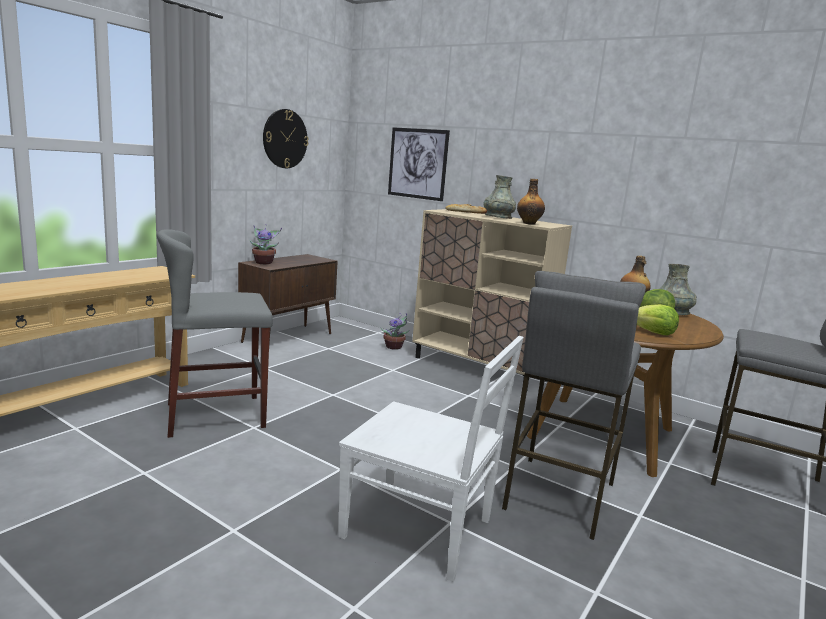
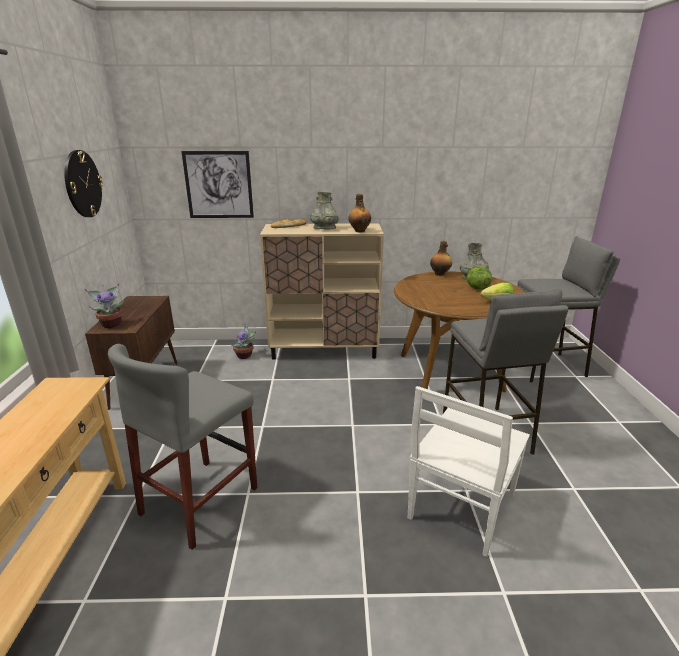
camera: 35 degrees left, 10 degrees up
white chair [338,336,524,582] -> white chair turned 135 degrees clockwise [408,386,530,557]

